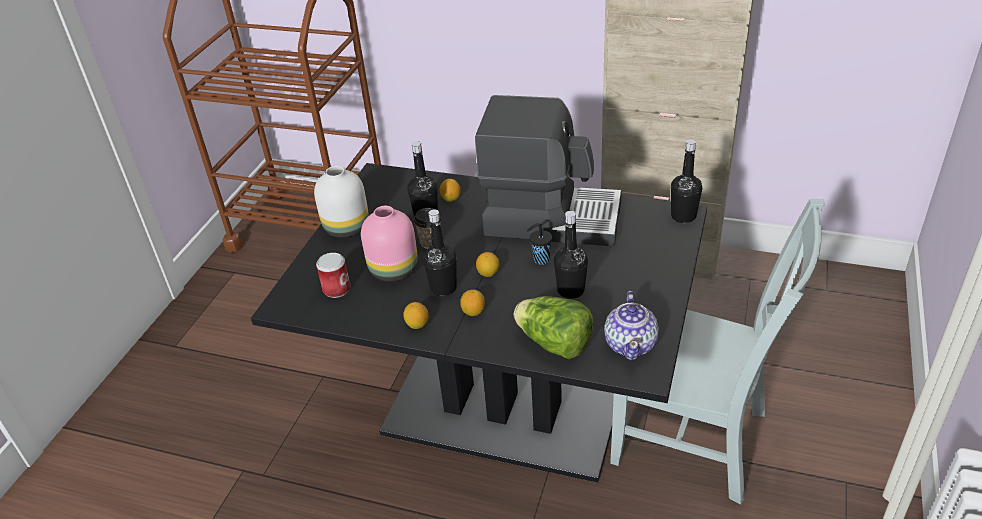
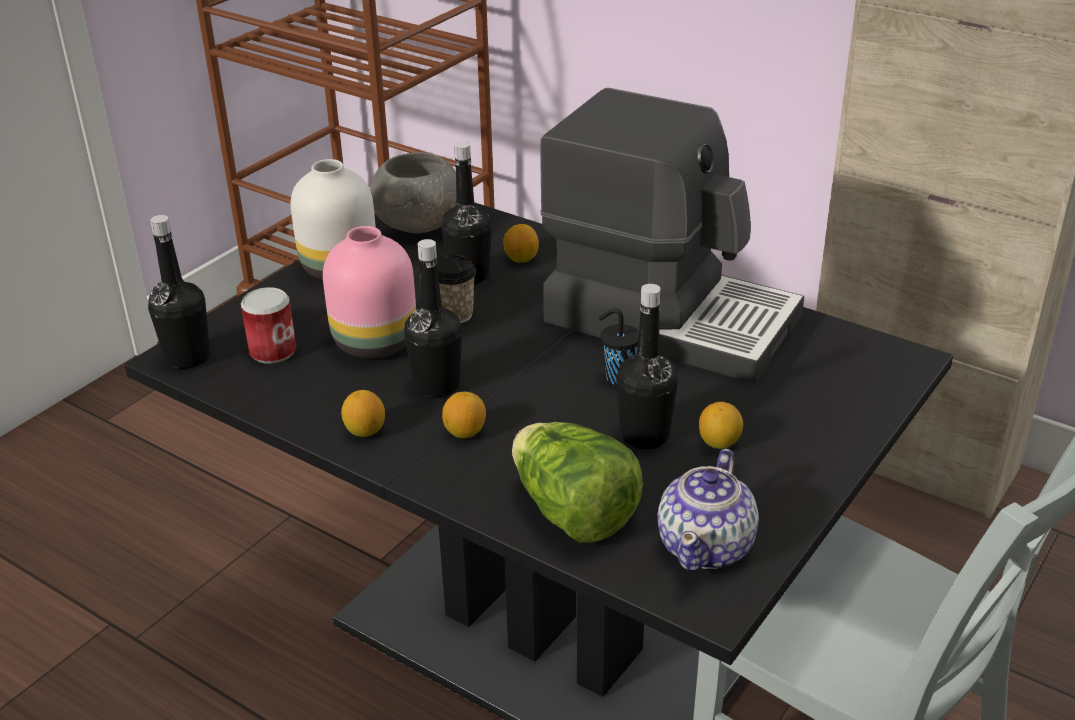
camera: 15 degrees right, 5 degrees down
lemon [476,252,499,277] -> lemon moved to [699,402,743,449]
black bottle [671,139,702,223] -> black bottle moved to [148,215,210,369]
none -> grey bowl [370,152,456,233]

